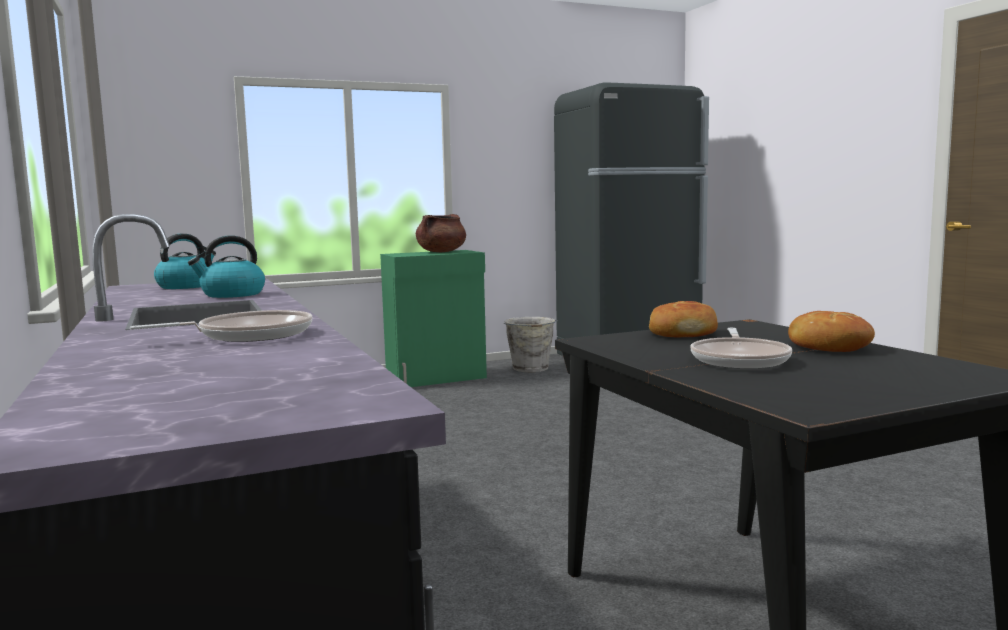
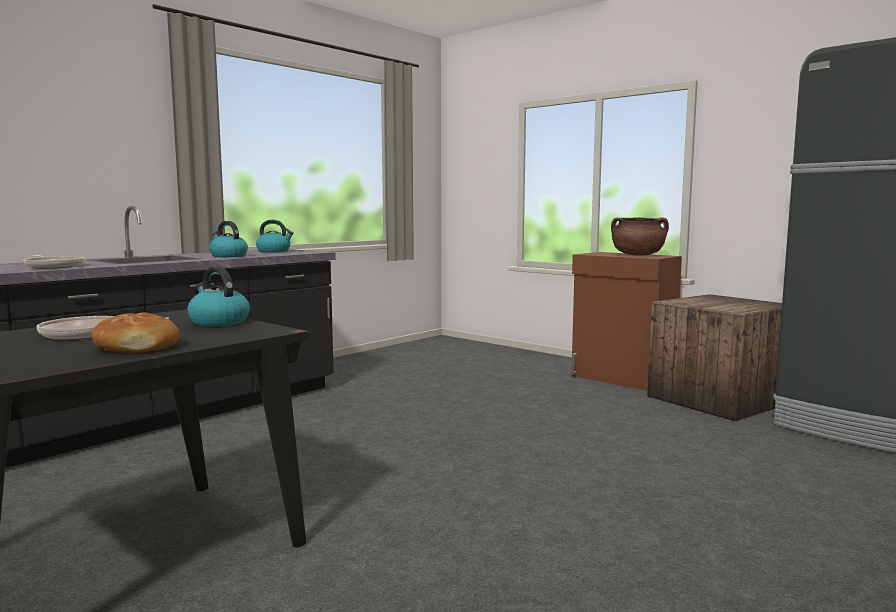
camera: 65 degrees right, 0 degrees up
green cabinet [380,250,487,387] -> brown cabinet [571,252,682,391]
grey bucket [503,317,558,372] -> crate [647,294,782,421]
bread [649,301,718,337] -> kettle [187,266,250,326]

